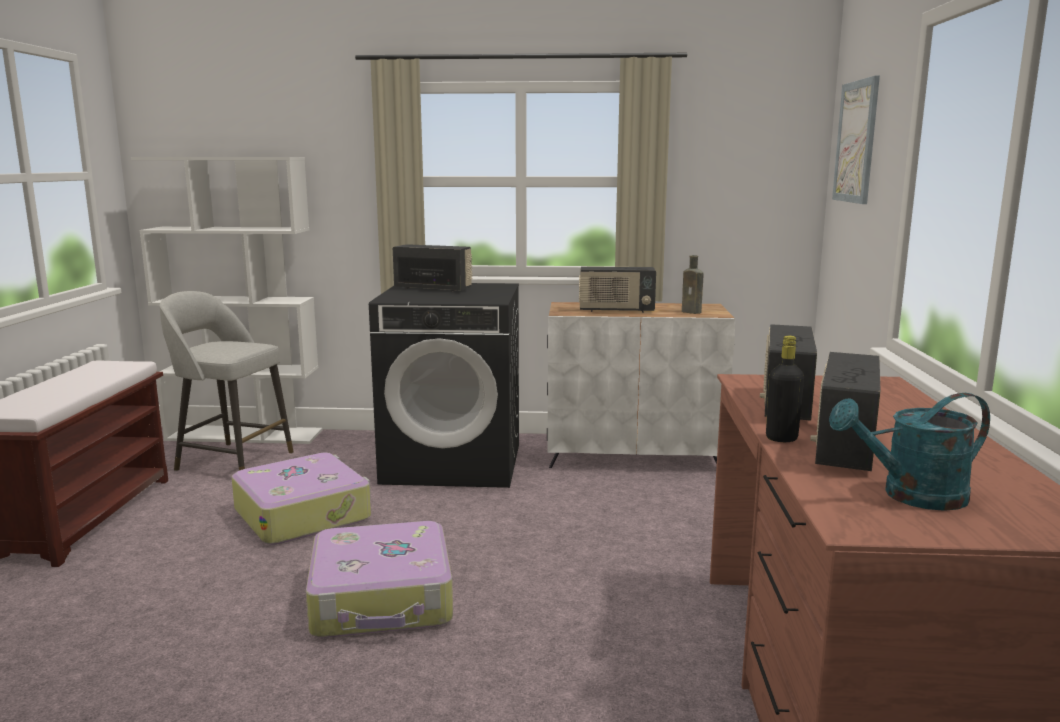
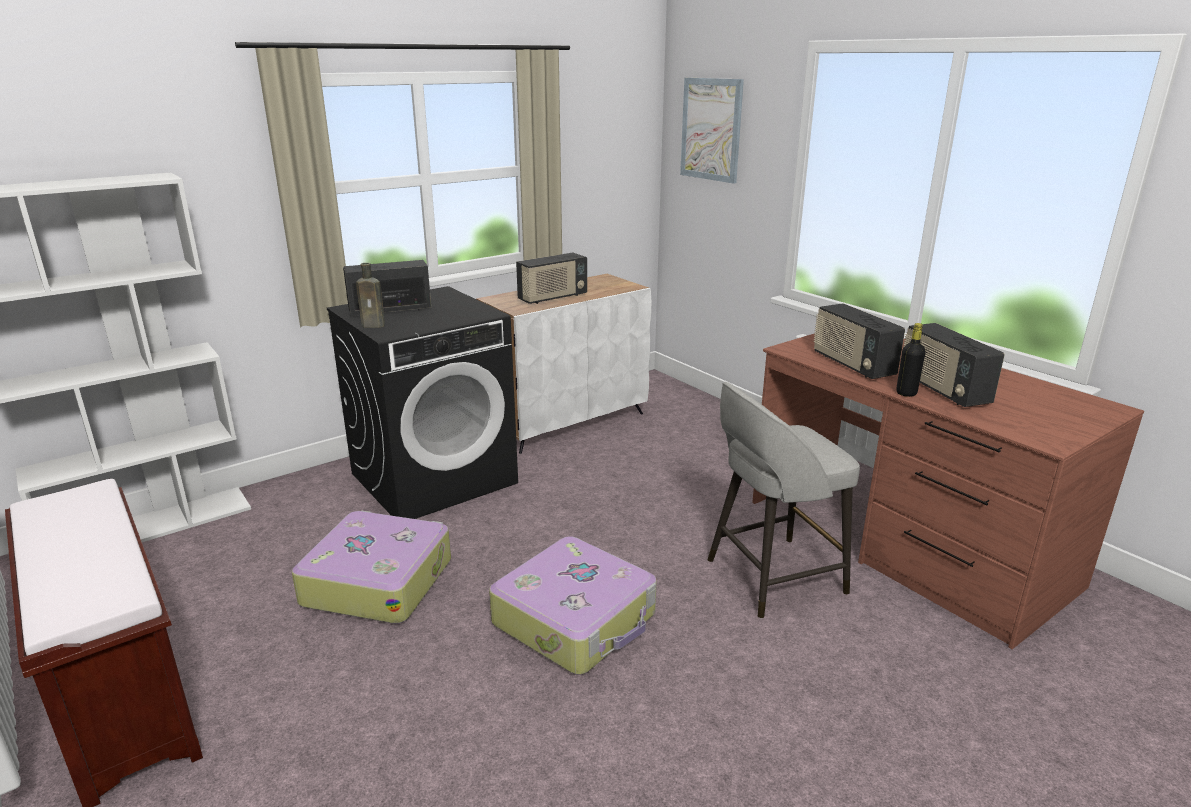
camera: 40 degrees left, 10 degrees up
grey stool [159,291,294,471] -> grey stool moved to [708,382,860,618]
brown bottle [682,255,703,314] -> brown bottle moved to [356,263,385,328]
turquoise watering can [829,393,990,511] -> none

